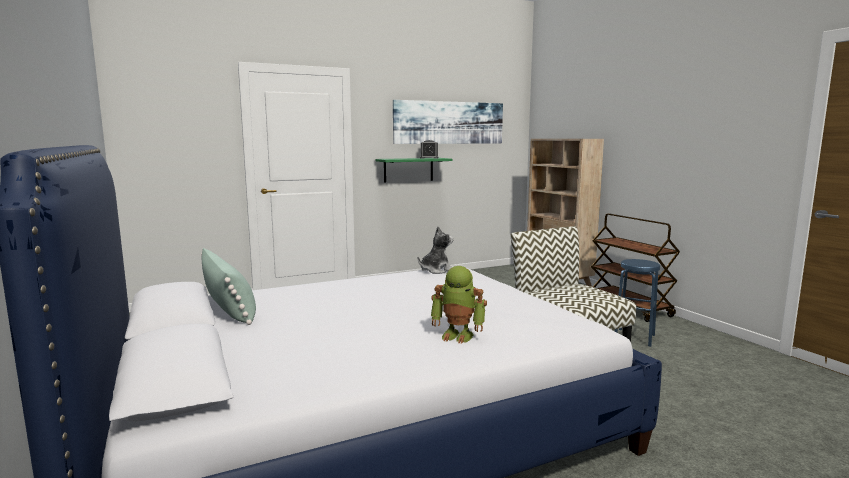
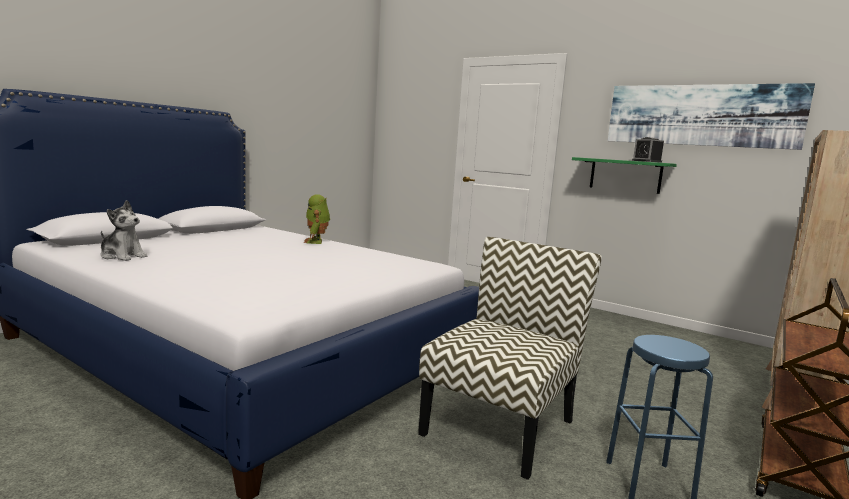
camera: 60 degrees right, 0 degrees up
green pillow [201,248,256,325] -> none
plush toy [418,226,453,274] -> plush toy moved to [101,200,147,261]
toy robot [431,266,487,344] -> toy robot moved to [304,194,330,244]

